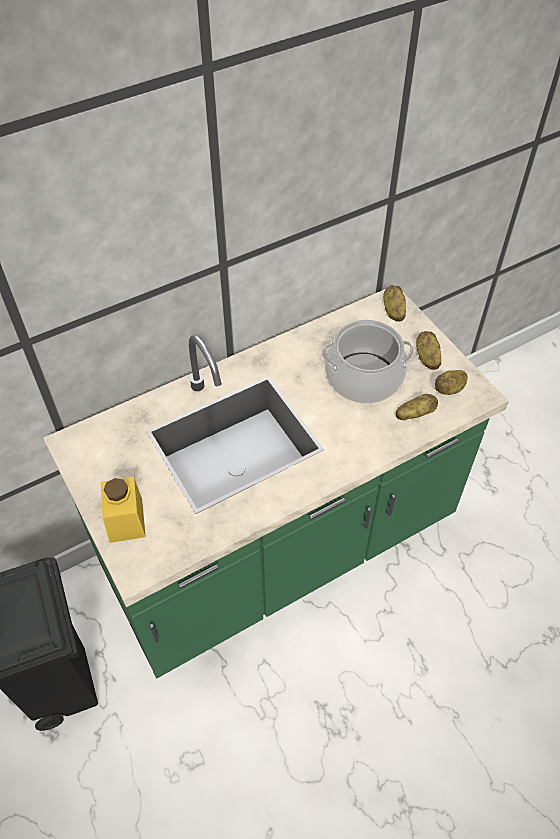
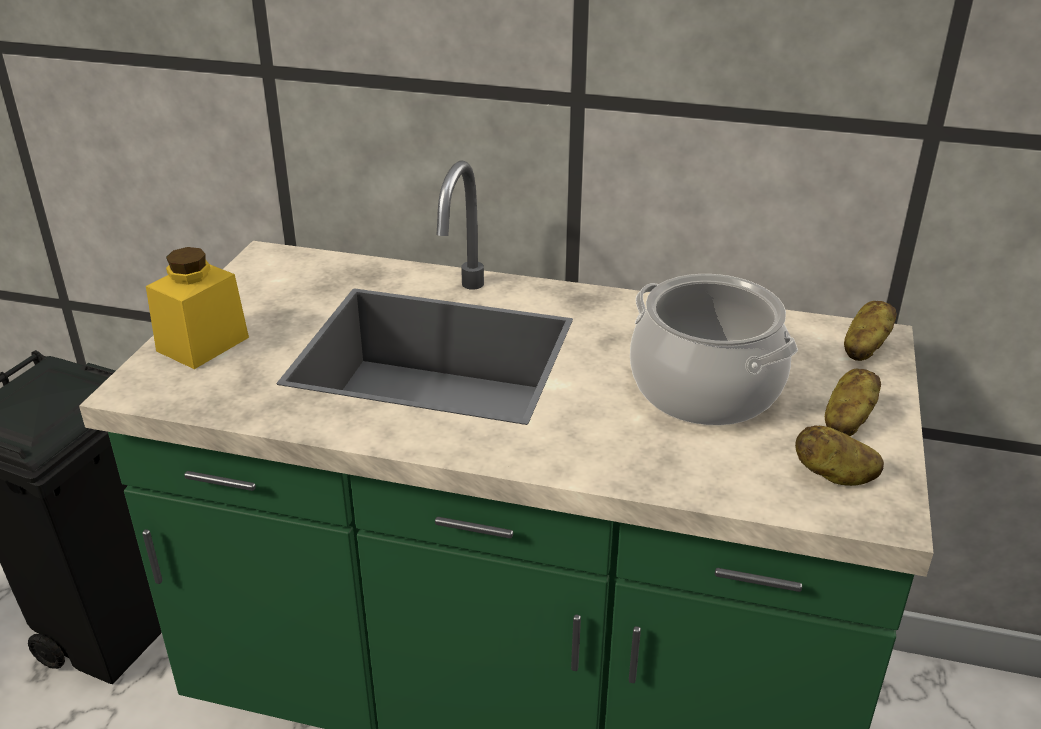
camera: 45 degrees right, 20 degrees down
potato [396,394,438,420] -> none

